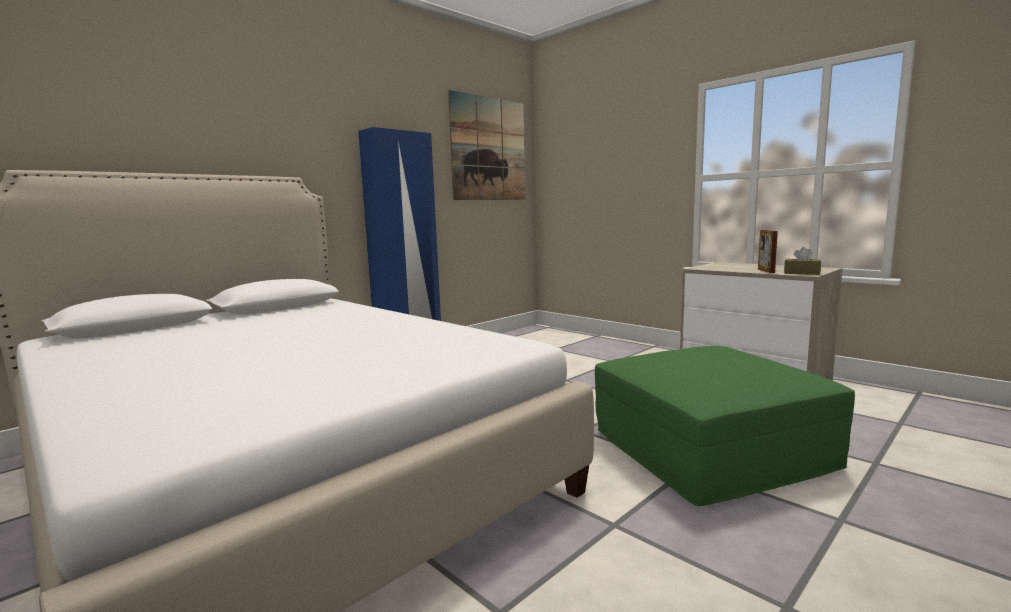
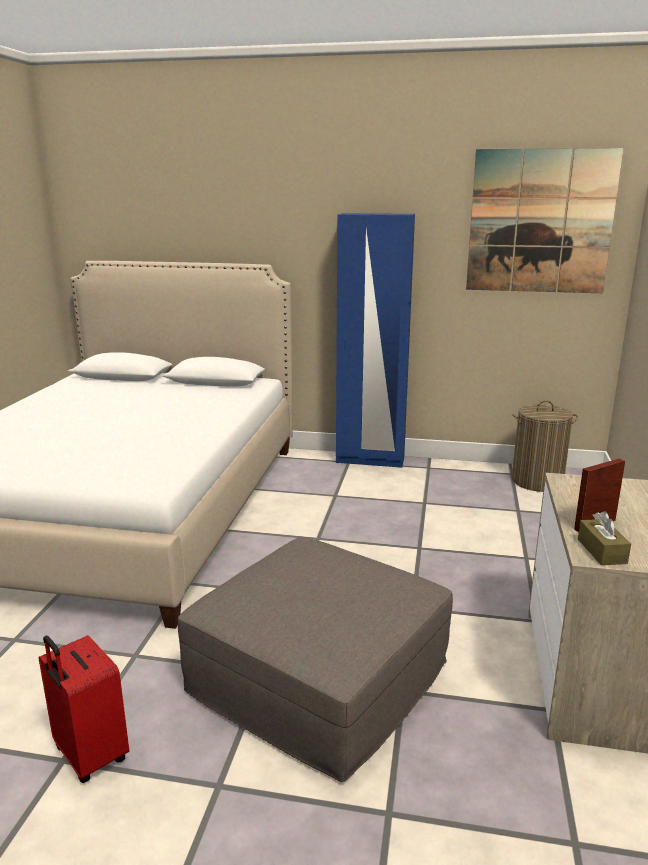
camera: 55 degrees right, 10 degrees up
green ottoman [595,346,855,506] -> grey ottoman [178,537,453,783]
none -> red suitcase [39,635,129,783]
none -> laundry basket [512,401,578,492]

